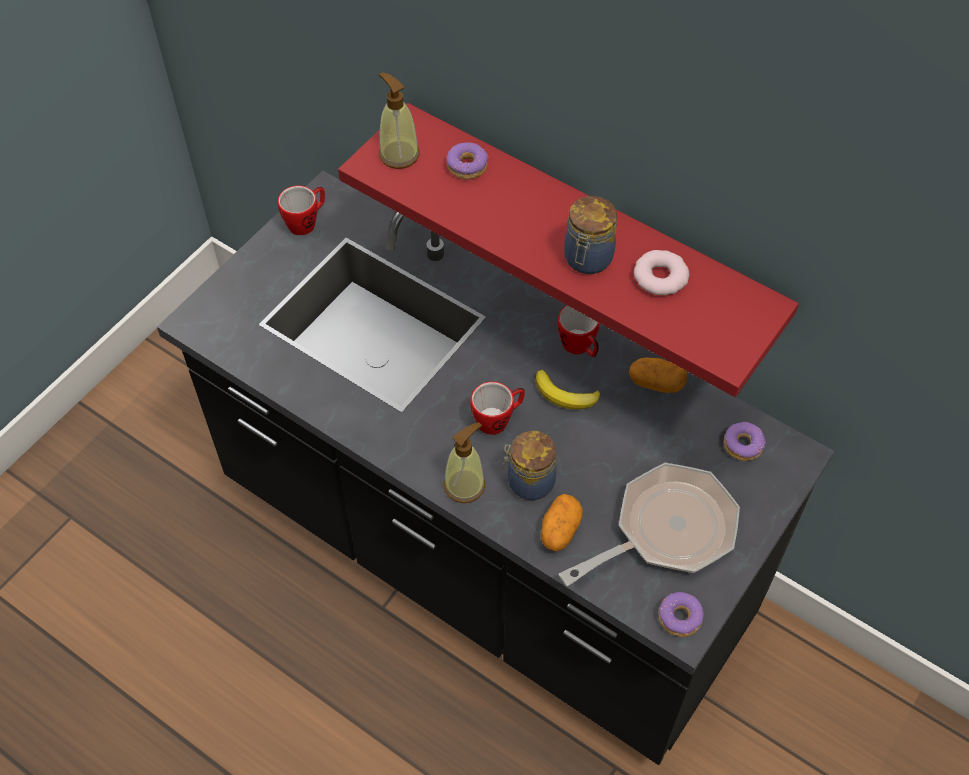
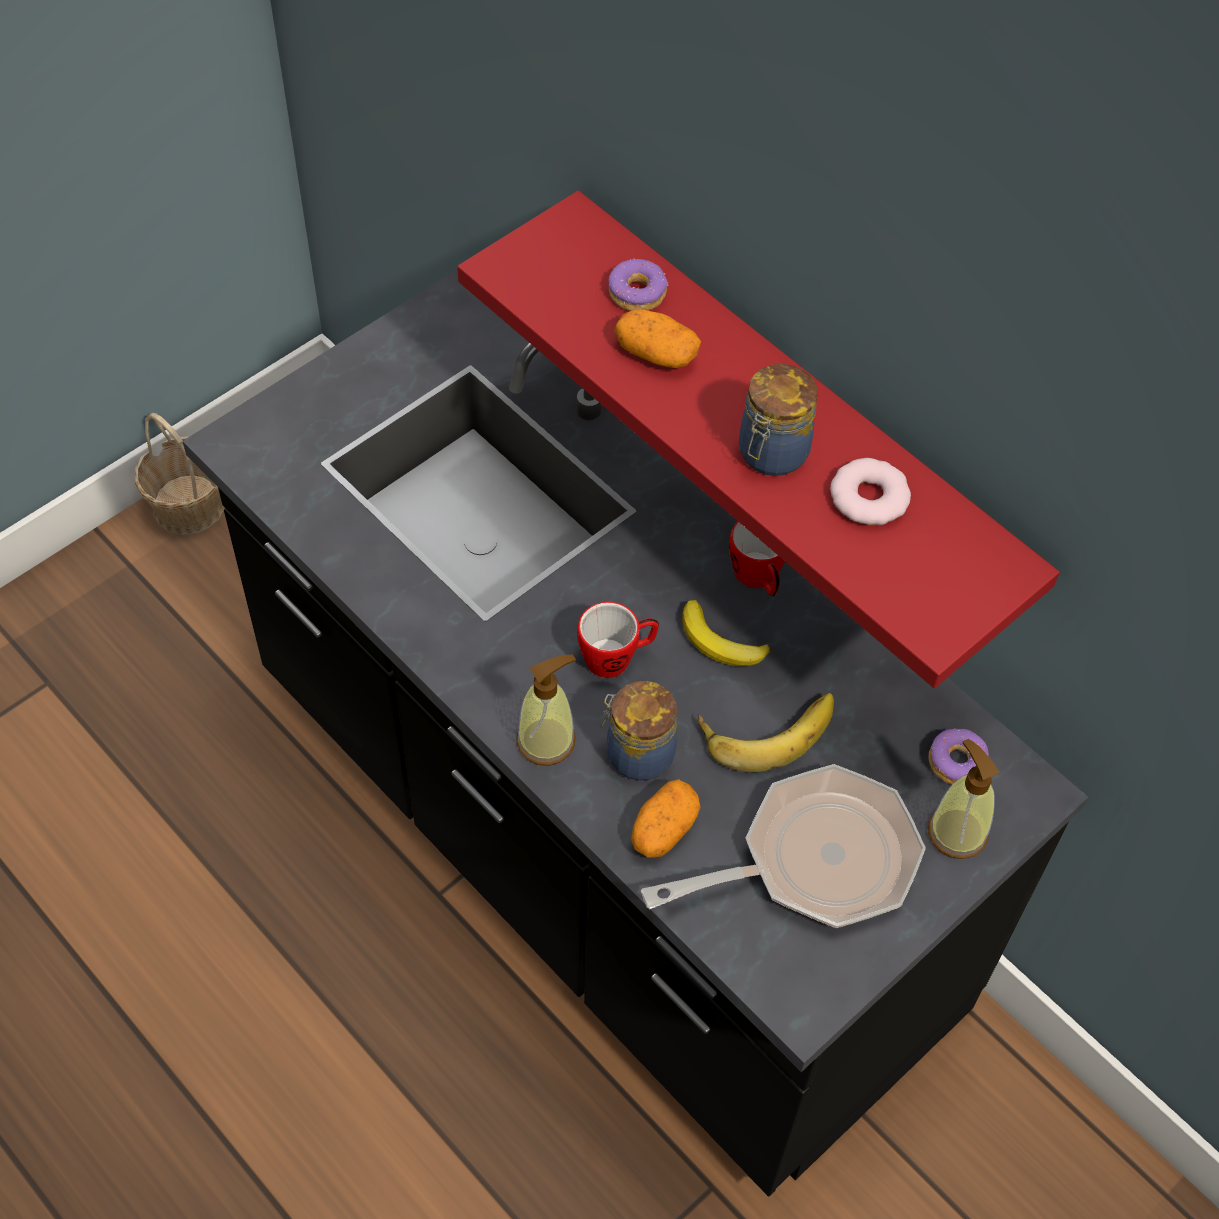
camera: 10 degrees right, 0 degrees up
mug [278,185,325,235] -> none
soap dispenser [379,72,420,169] -> soap dispenser moved to [928,739,1000,859]
potato [629,357,687,393] -> potato moved to [614,309,701,368]
donut [659,592,704,637] -> none
none -> basket [135,413,224,535]
none -> banana [698,693,834,772]

